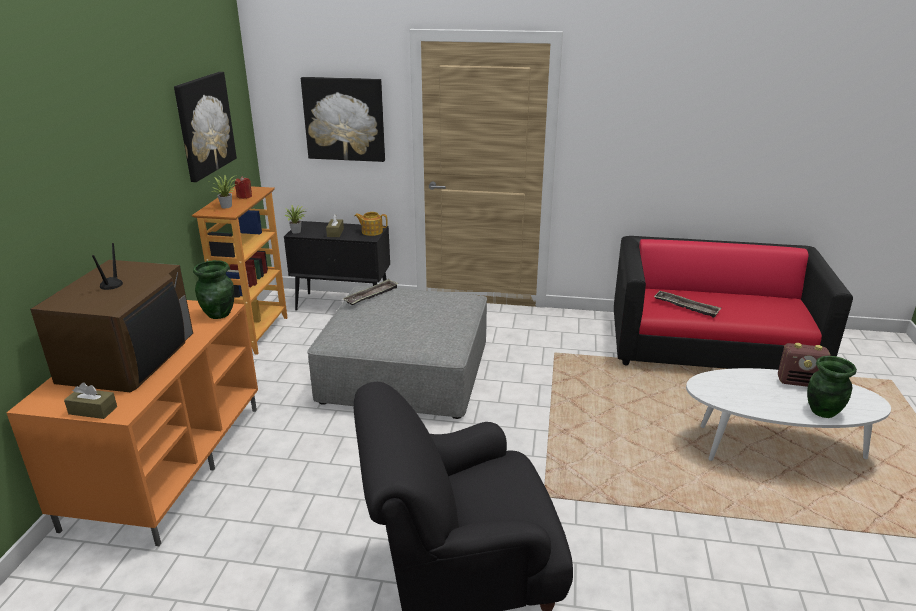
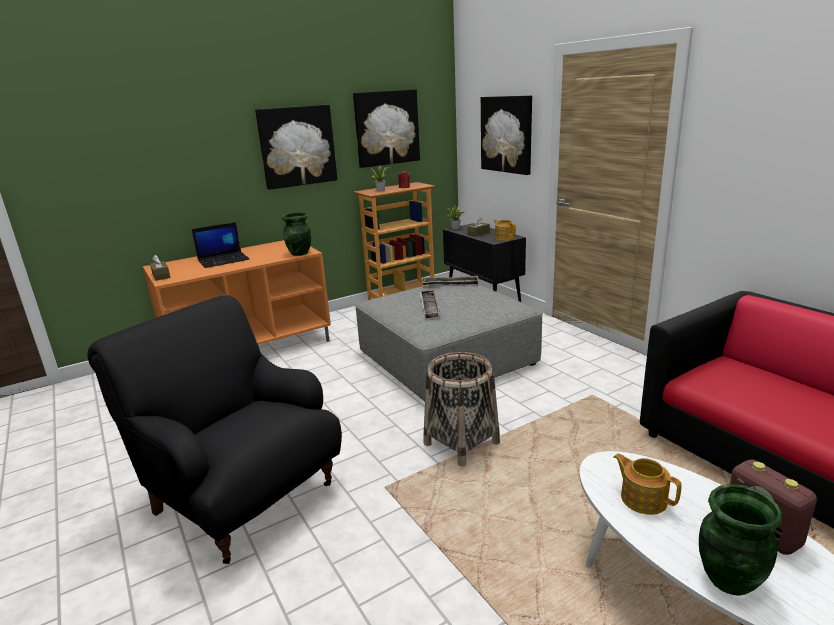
camera: 50 degrees right, 5 degrees down
television [30,243,193,393] -> laptop [192,222,249,268]
tray [654,291,721,318] -> tray moved to [419,290,440,318]
none -> picture [255,105,338,190]
none -> basket [424,352,500,467]
none -> teapot [613,453,682,515]

